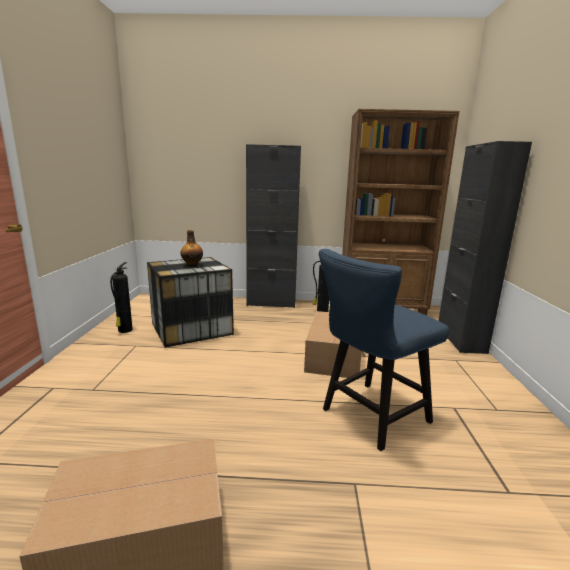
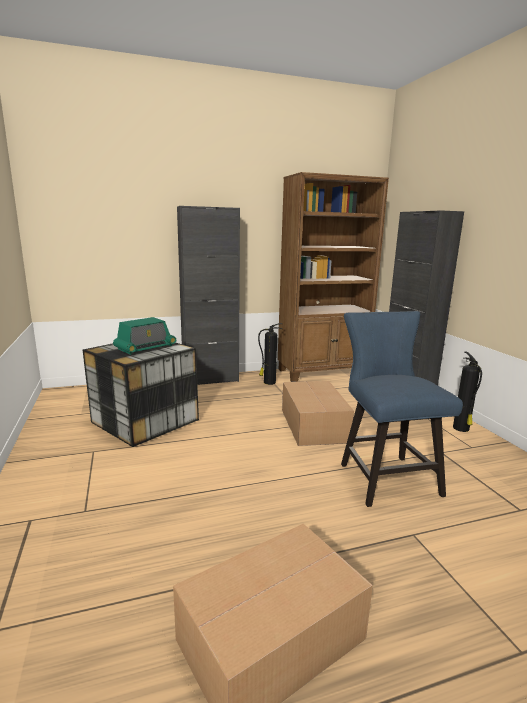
camera: 20 degrees left, 0 degrees up
fire extinguisher [110,262,133,333] -> fire extinguisher moved to [453,351,482,432]
bottle [181,230,203,267] -> radio [113,317,176,355]
blue chair [319,249,449,451] -> blue chair turned 135 degrees clockwise [341,311,463,507]

